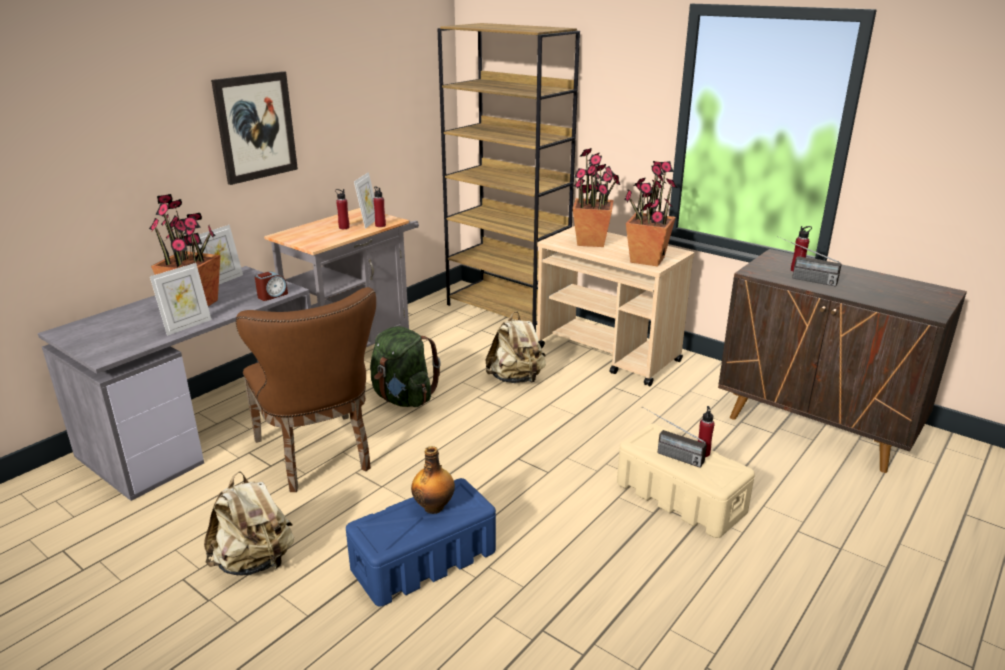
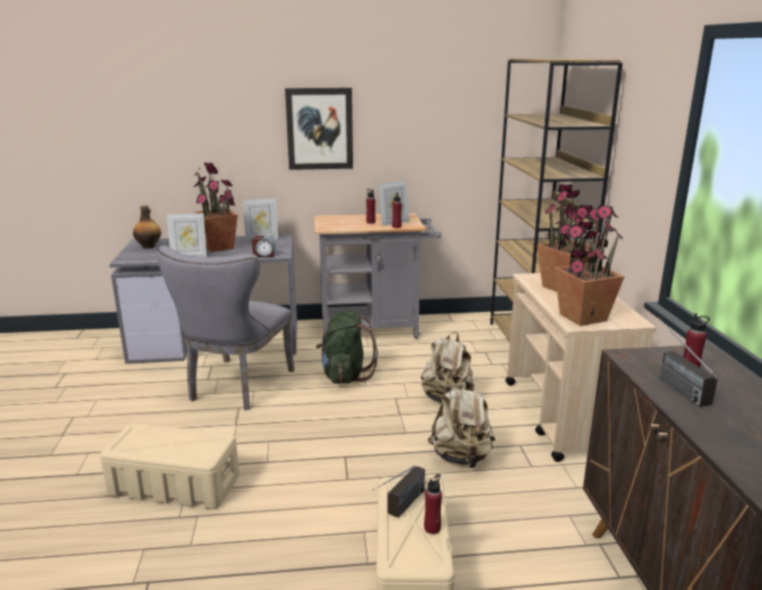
camera: 45 degrees right, 5 degrees down
beige backpack [204,471,294,575] -> beige backpack moved to [428,380,495,468]
brown chair [236,287,376,492] -> grey chair [157,245,295,410]
blue storage box [346,478,496,606] -> beige storage box [100,423,239,509]
bottle [411,446,455,514] -> bottle moved to [133,205,161,249]
radio [642,406,707,468] -> radio turned 135 degrees counterclockwise [372,466,425,518]

